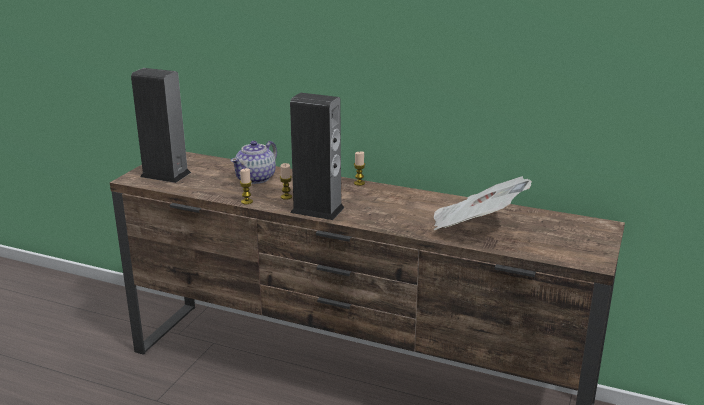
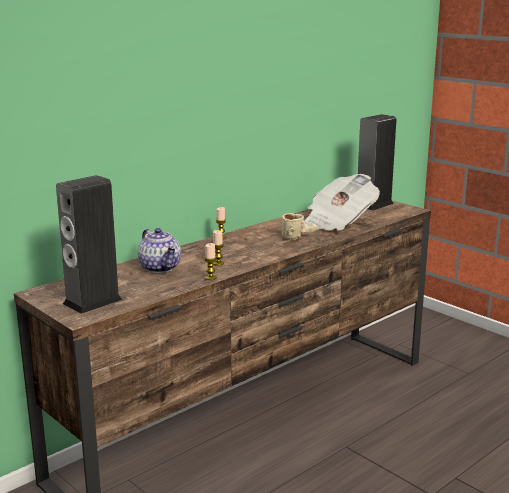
camera: 65 degrees left, 5 degrees down
speaker [290,93,345,220] -> speaker moved to [358,114,396,211]
none -> beige mug [282,213,317,240]

